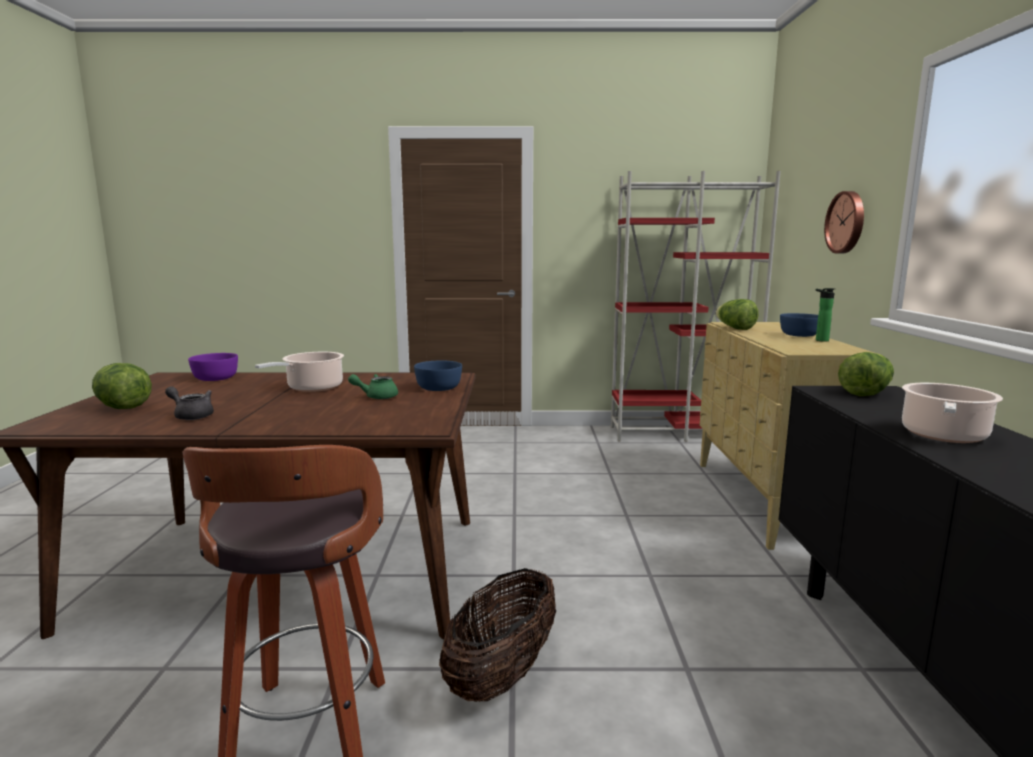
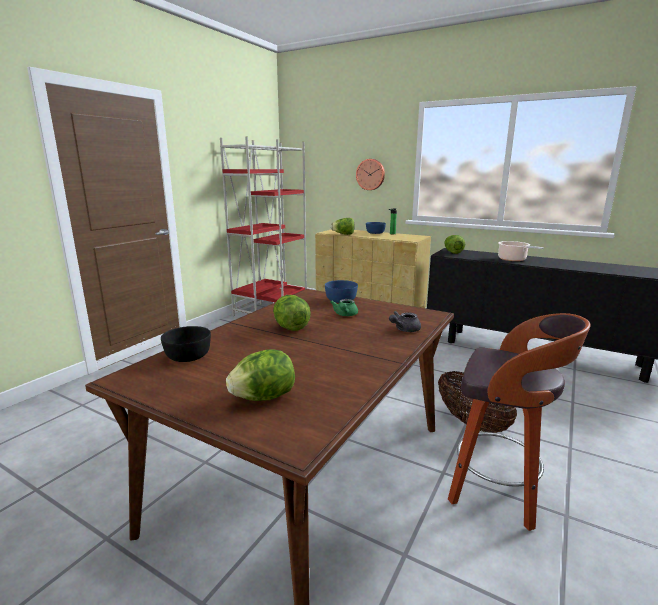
camera: 60 degrees left, 5 degrees up
grey teapot [165,386,214,420] -> grey teapot moved to [389,311,421,332]
purple bowl [188,353,238,381] -> black bowl [161,326,211,362]
cooking pot [255,352,344,392] -> lettuce [273,295,311,331]

